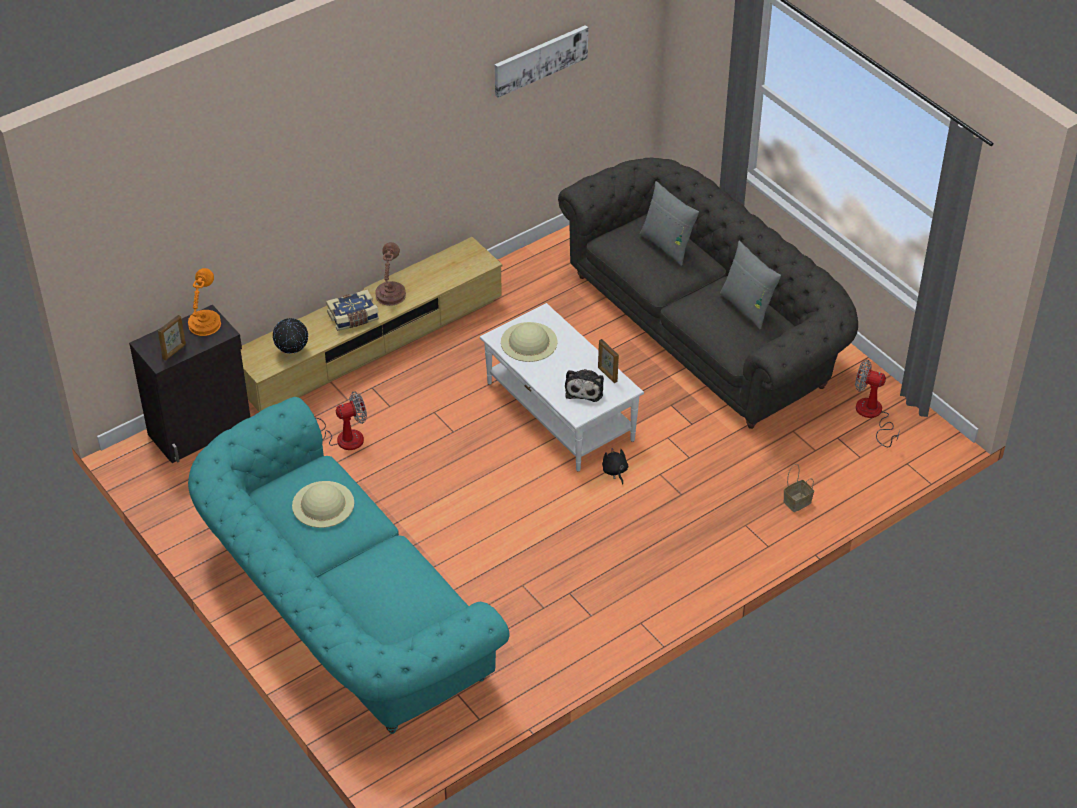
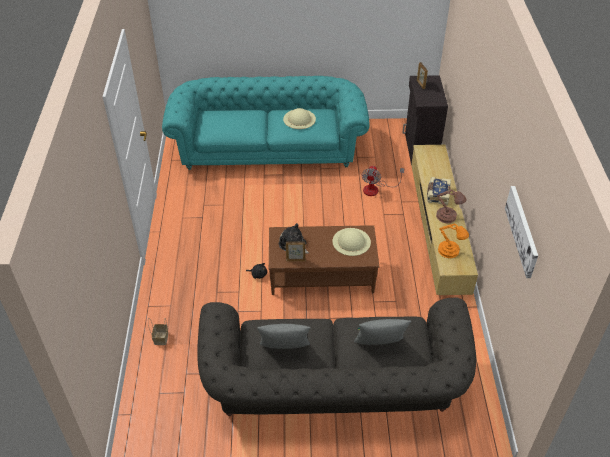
camera: 125 degrees right, 0 degrees up
orange table lamp [188,268,221,336] -> orange table lamp moved to [438,224,469,258]
globe [273,318,308,354] -> none
white coffee table [480,303,644,472] -> brown coffee table [269,225,379,295]
fan [855,360,900,447] -> none

